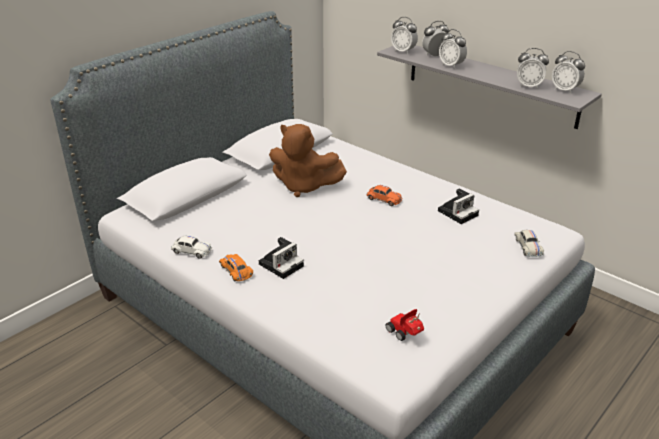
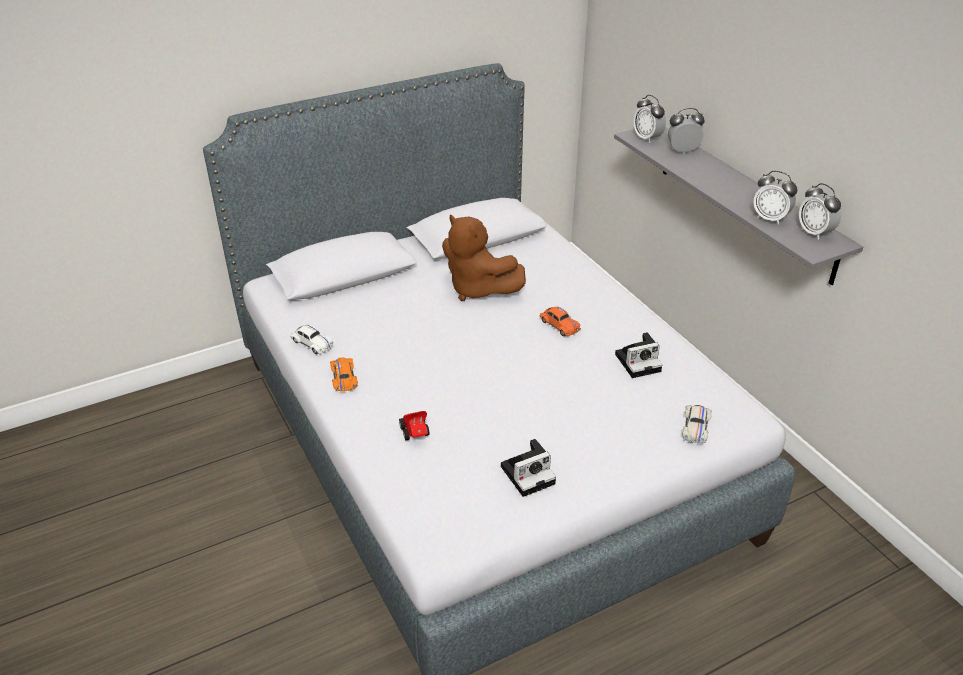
camera: 20 degrees right, 5 degrees up
camera [259,237,304,279] -> camera moved to [501,439,556,497]
toy car [385,309,424,341] -> toy car moved to [399,411,430,440]
alarm clock [439,29,467,69] -> none

